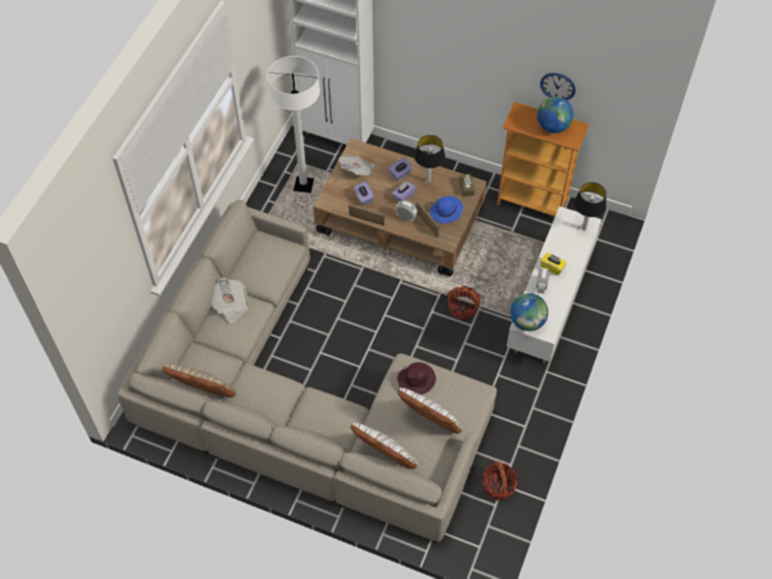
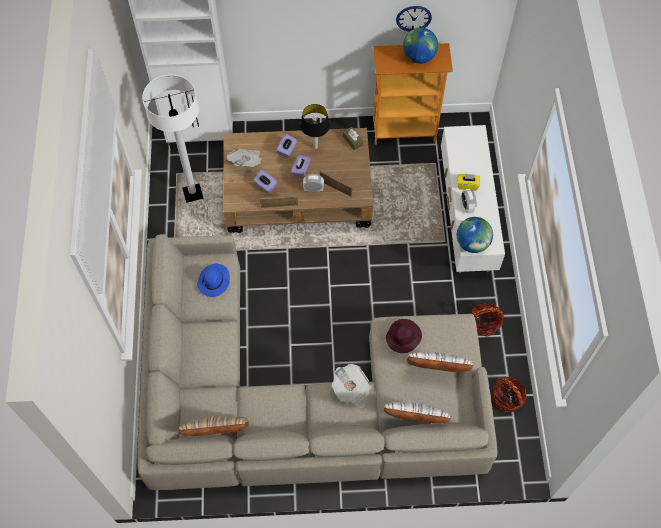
camera: 25 degrees left, 5 degrees up
newspaper [211,278,249,323] -> newspaper moved to [332,364,372,408]
blue hat [430,196,463,224] -> blue hat moved to [197,264,230,297]
basket [447,286,480,319] -> basket moved to [471,303,504,337]
table lamp [574,182,606,231] -> none

